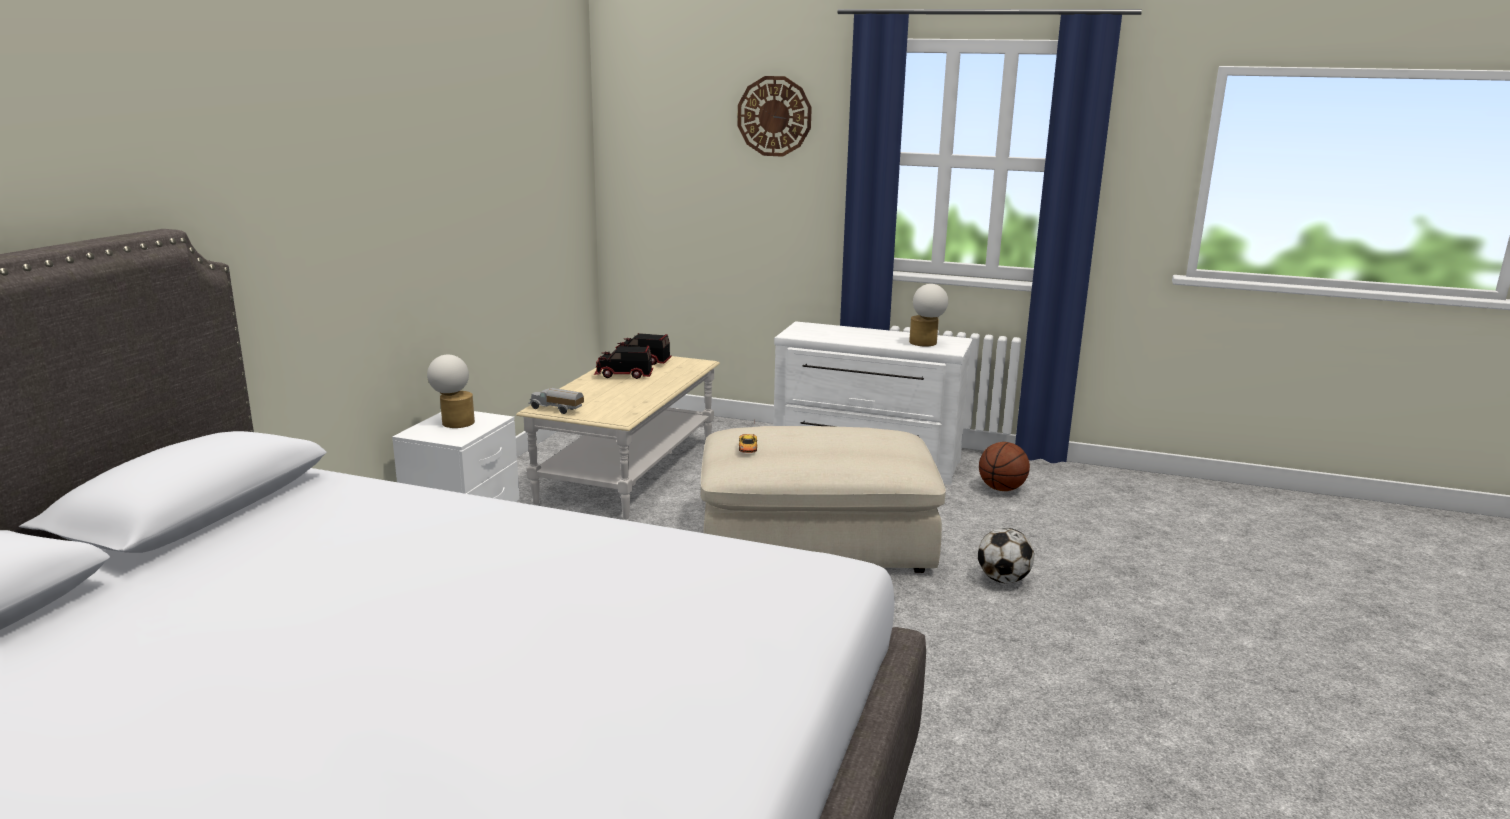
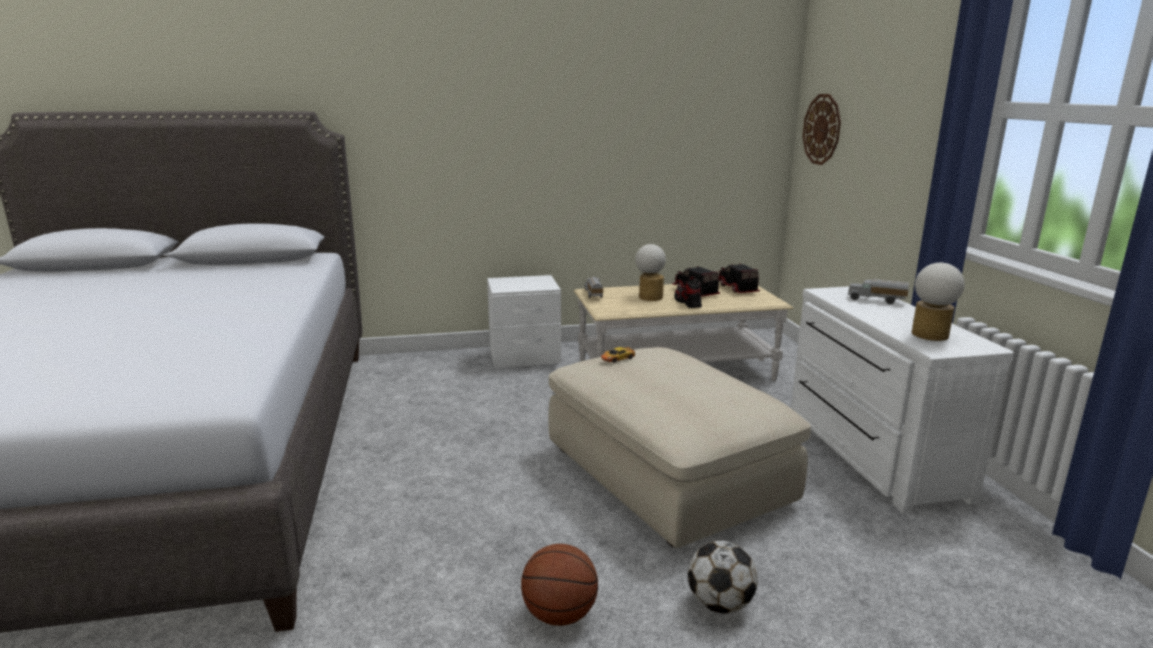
camera: 60 degrees right, 0 degrees up
table lamp [427,355,475,428] -> table lamp moved to [635,244,666,301]
wall clock [737,76,812,157] -> wall clock moved to [802,94,841,165]
basketball [979,442,1030,491] -> basketball moved to [521,544,598,626]
none -> shoe [674,276,702,308]
none -> toy truck [848,279,909,304]

